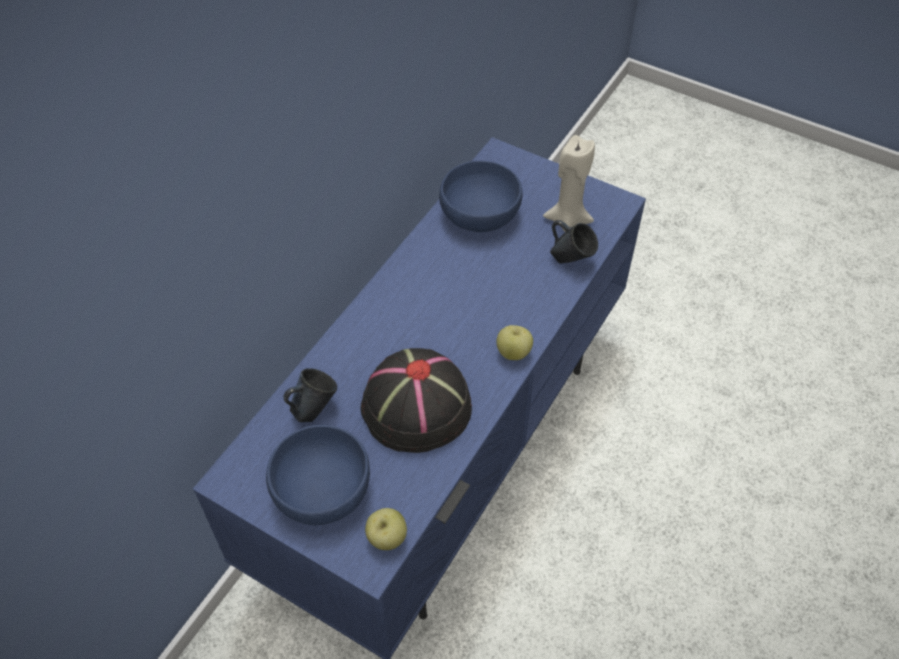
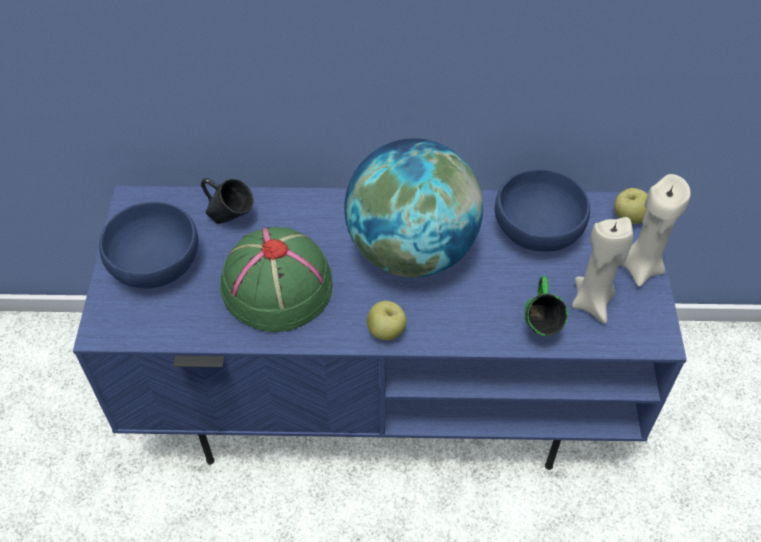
camera: 60 degrees right, 0 degrees up
black hat [360,348,472,453] -> green hat [220,227,333,332]
apple [365,508,407,550] -> apple moved to [614,188,648,224]
blue mug [550,220,598,264] -> green mug [525,276,568,336]
none -> globe [344,138,483,277]
none -> beige candle [620,174,691,287]

